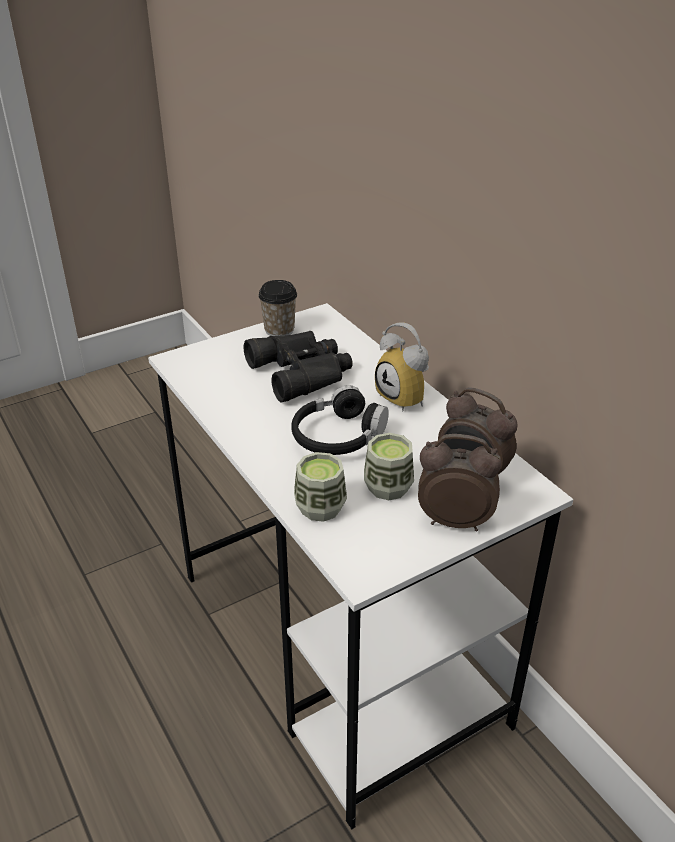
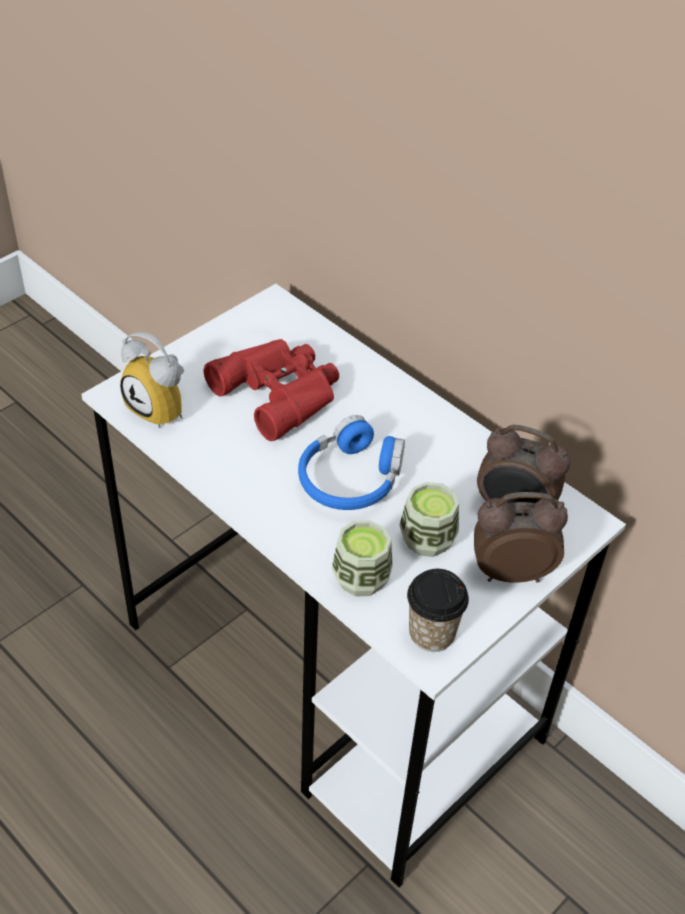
camera: 15 degrees left, 10 degrees up
black binoculars [244,331,353,402] -> red binoculars [204,339,339,441]
cup [258,280,297,336] -> cup moved to [407,569,469,652]
black headphones [291,385,389,455] -> blue headphones [298,415,405,510]
alarm clock [375,322,429,411] -> alarm clock moved to [120,332,184,428]

